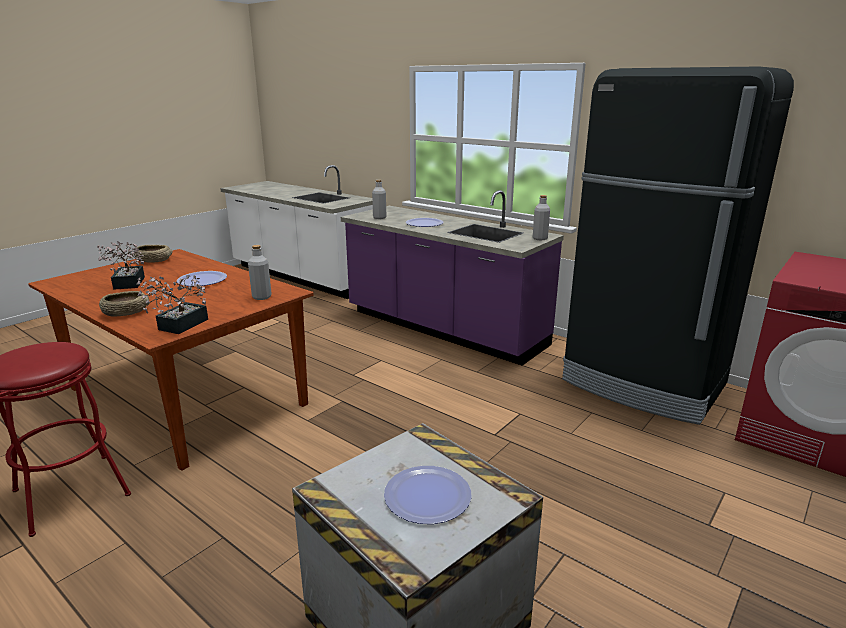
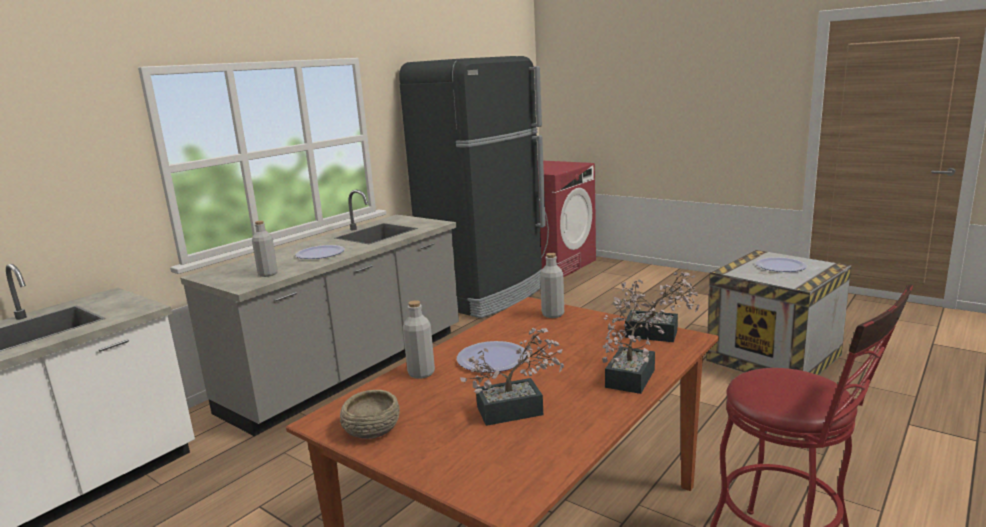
camera: 90 degrees left, 5 degrees down
beige bowl [99,291,149,317] -> potted plant [602,294,667,394]
purple counter [341,190,564,365] -> grey counter [180,190,459,436]
grey bottle [533,195,550,240] -> grey bottle moved to [403,300,435,379]

